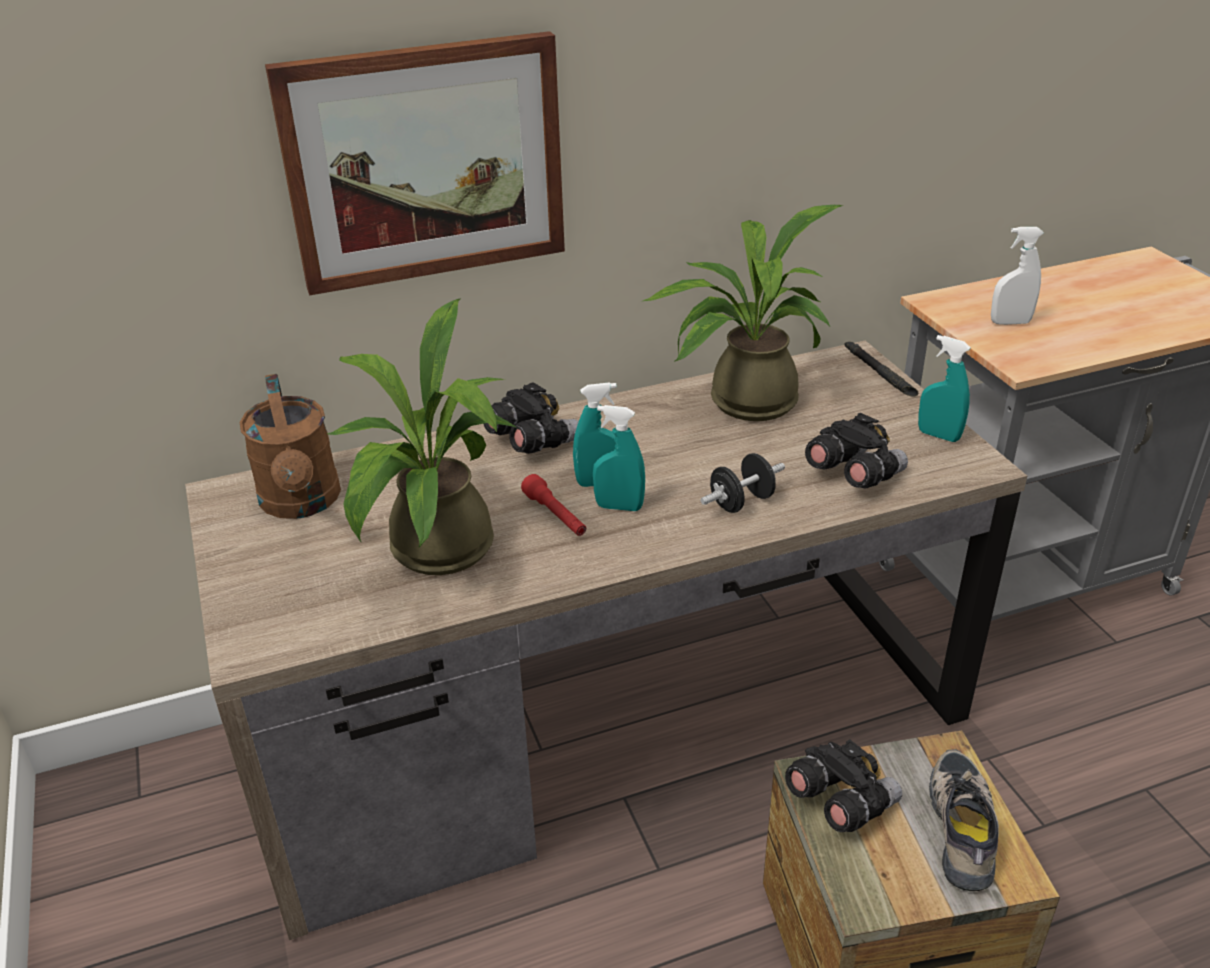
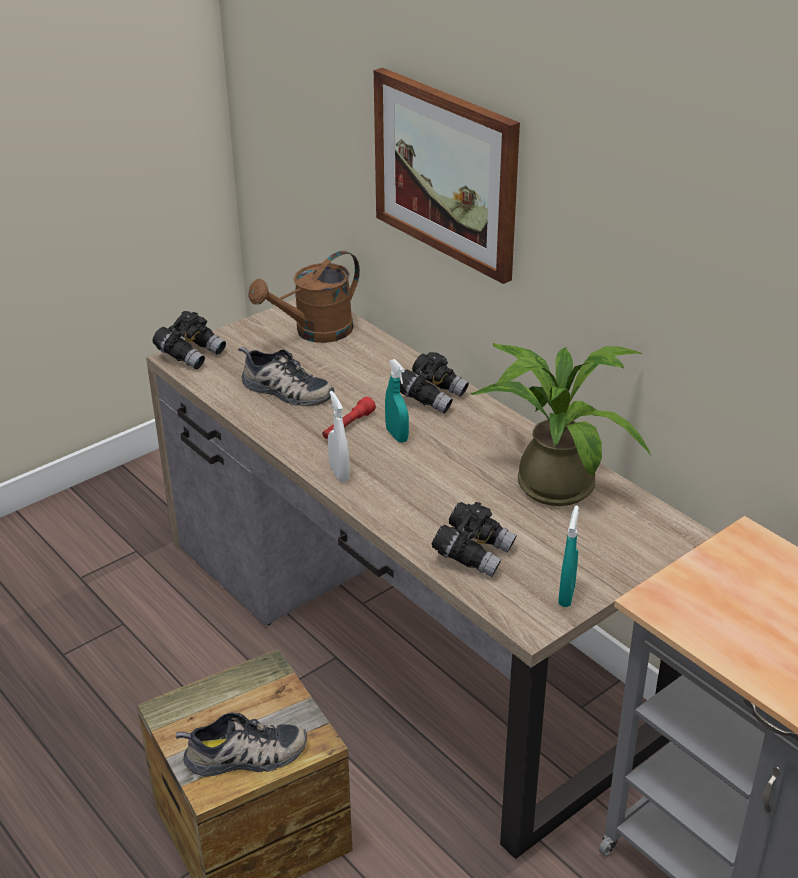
camera: 70 degrees right, 0 degrees up
potted plant [327,298,517,575] -> shoe [238,347,334,406]
turquoise spray bottle [593,405,645,511] -> none
black dumbbell [700,453,785,513] -> none
black binoculars [785,739,902,832] -> black binoculars moved to [153,311,226,370]
black flashlight [844,341,918,397] -> none
white spray bottle [991,227,1044,325] -> white spray bottle moved to [328,391,350,482]

